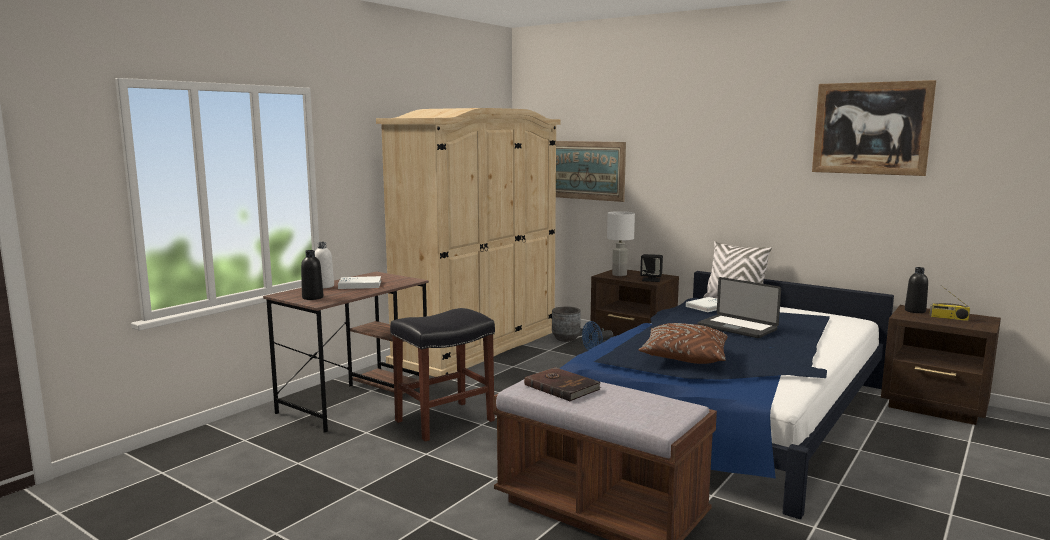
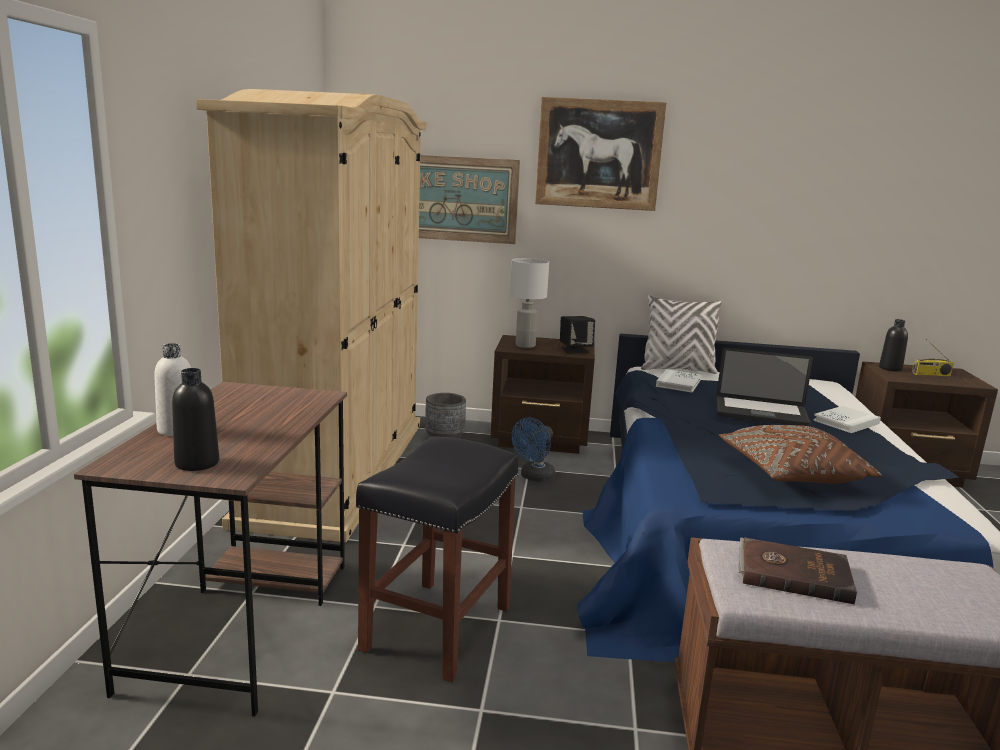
camera: 30 degrees left, 5 degrees up
white book [338,276,381,289] -> white book moved to [813,406,881,433]
picture [812,80,936,176] -> picture moved to [535,97,666,211]

